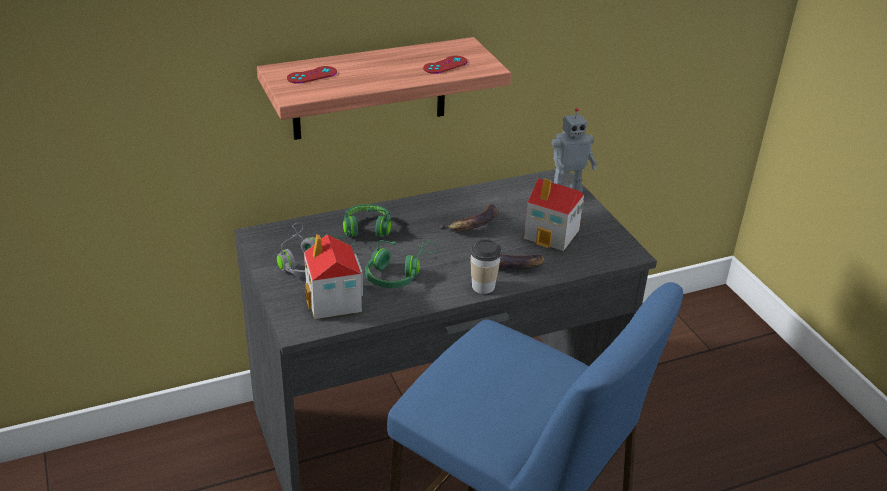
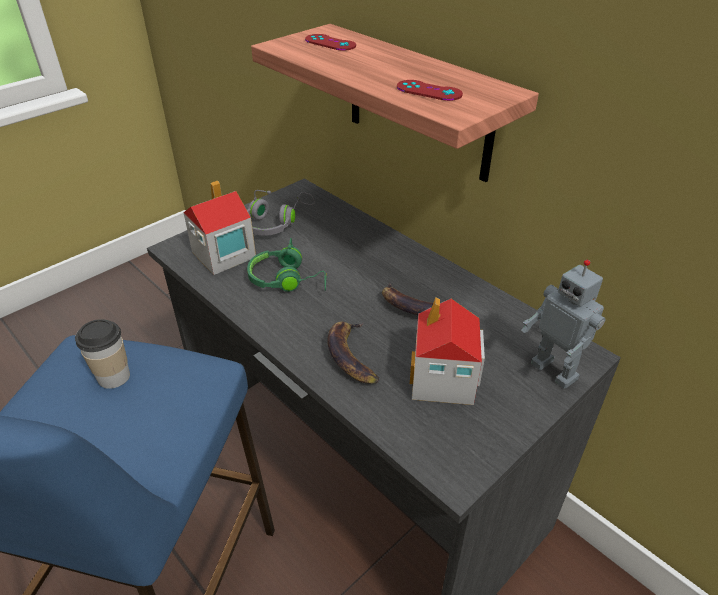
camera: 70 degrees right, 5 degrees up
green headphones [336,204,391,246] -> none
cup [470,239,502,294] -> cup moved to [75,319,130,389]

